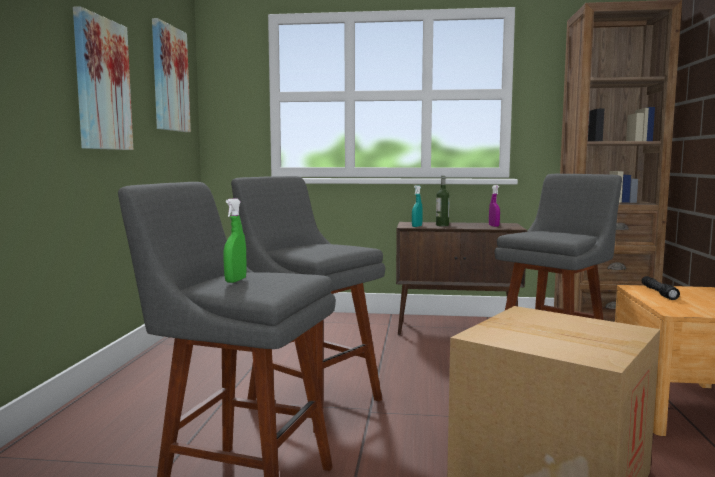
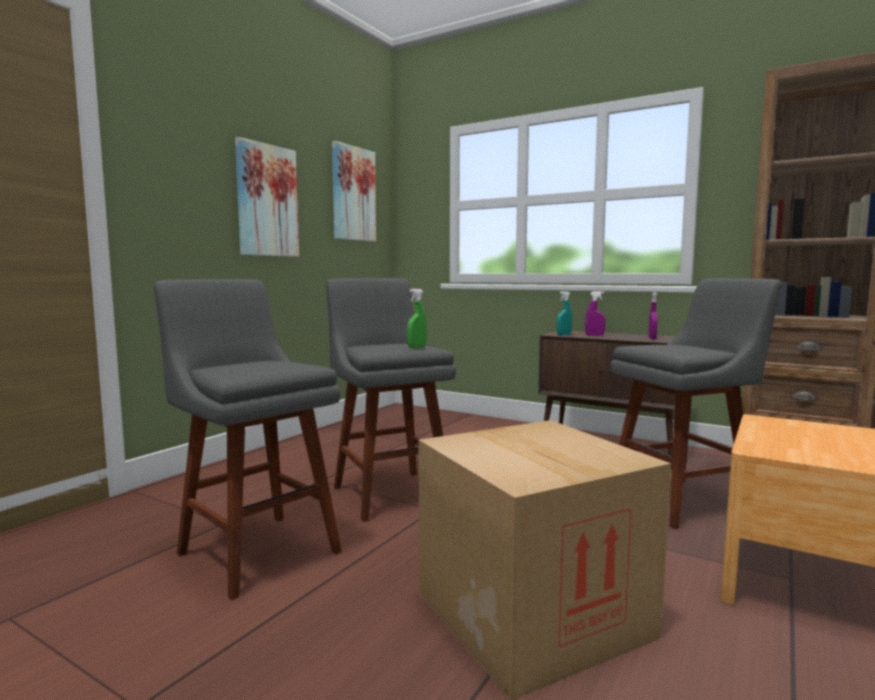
camera: 25 degrees right, 0 degrees up
green spray bottle [224,198,247,283] -> green spray bottle moved to [407,289,427,348]
bottle [436,176,450,226] -> purple spray bottle [585,291,606,336]
black flashlight [641,276,680,300] -> none

